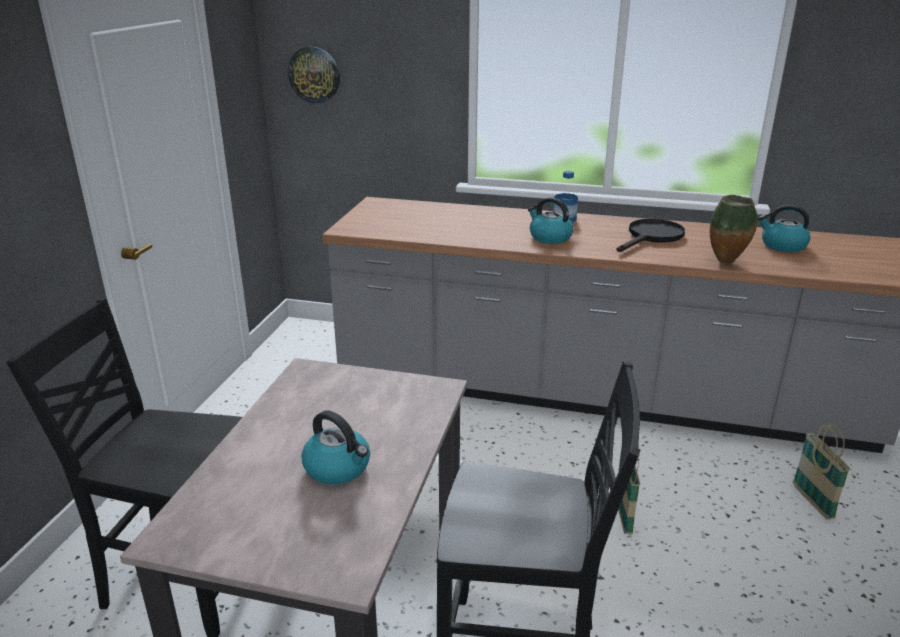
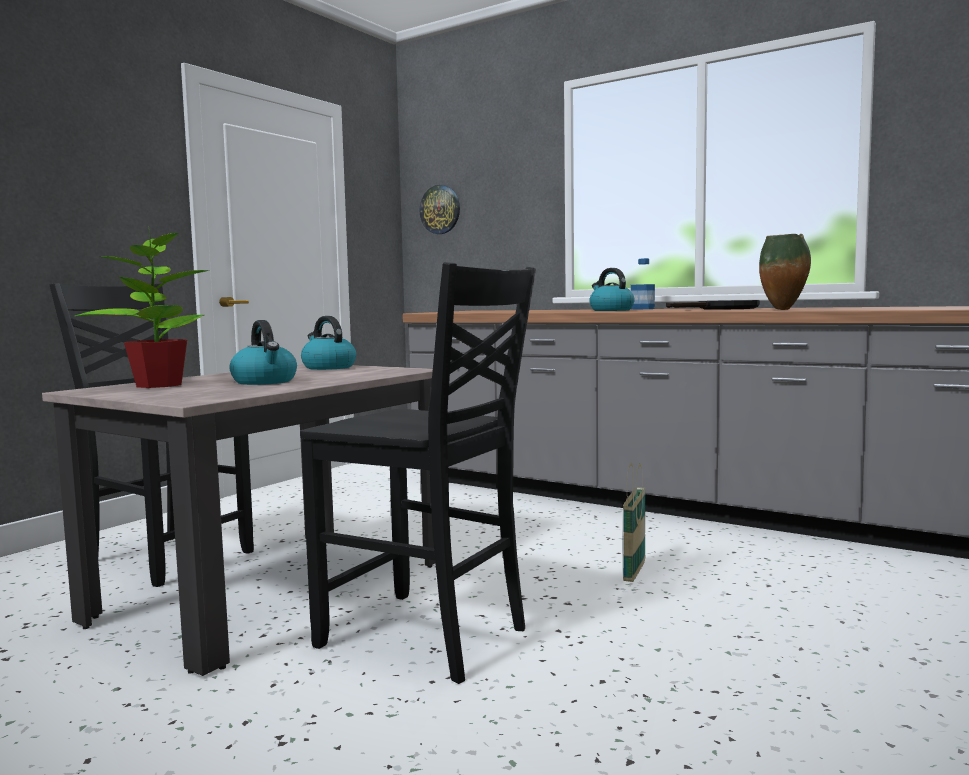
camera: 20 degrees right, 20 degrees down
kettle [758,205,811,252] -> kettle moved to [301,316,356,370]
basket [793,424,851,519] -> none
none -> potted plant [75,226,210,388]

